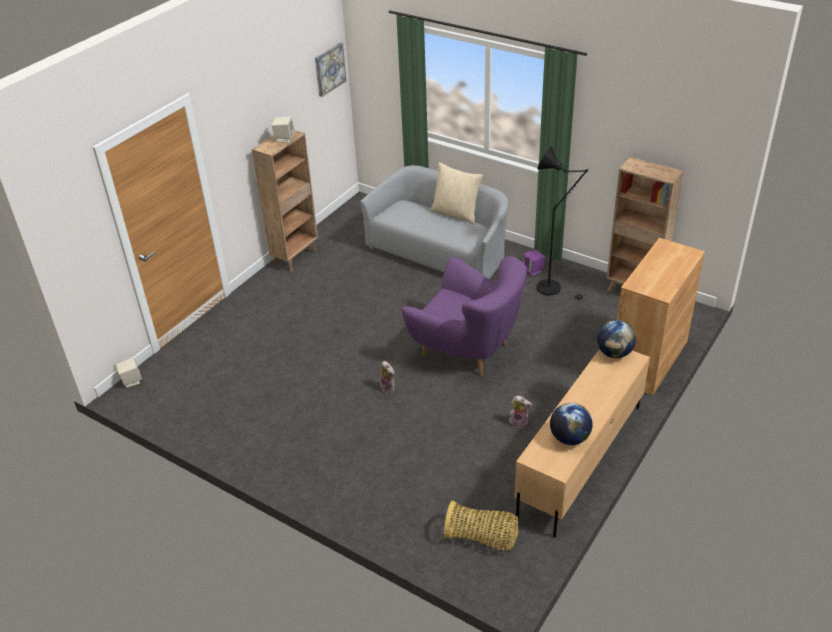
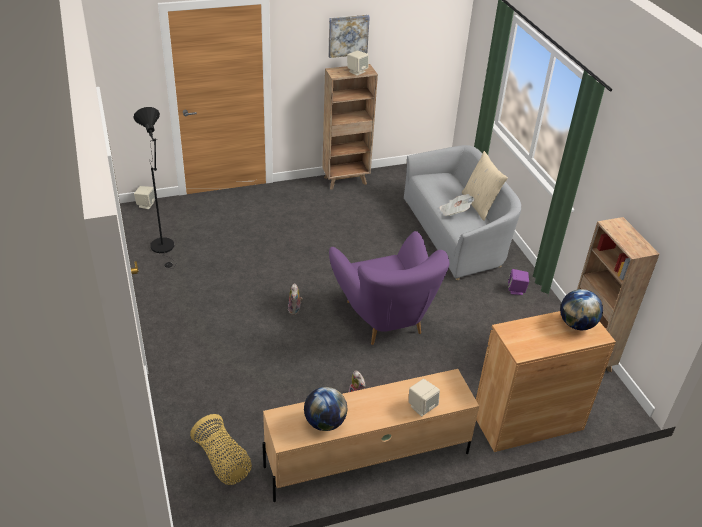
camera: 35 degrees right, 0 degrees up
picture [315,42,346,97] -> picture moved to [328,15,370,58]
black floor lamp [536,146,588,300] -> black floor lamp moved to [133,107,175,268]
globe [597,320,636,358] -> globe moved to [560,289,603,330]
none -> beige speaker [409,379,440,417]
none -> newspaper [440,194,475,216]

